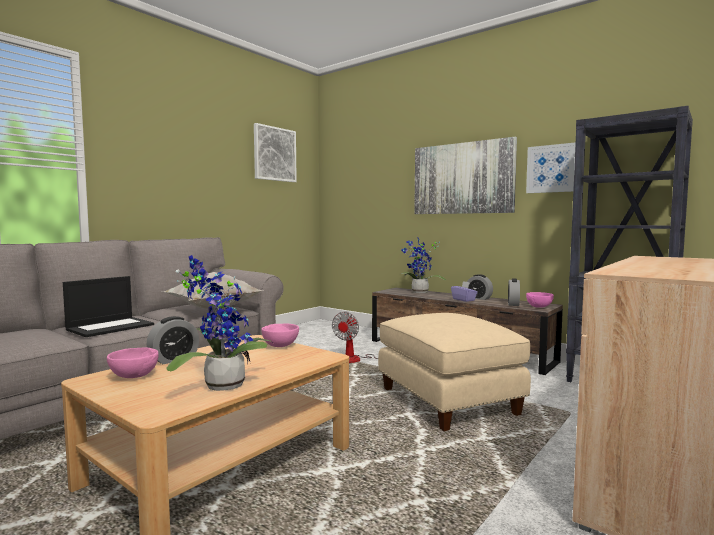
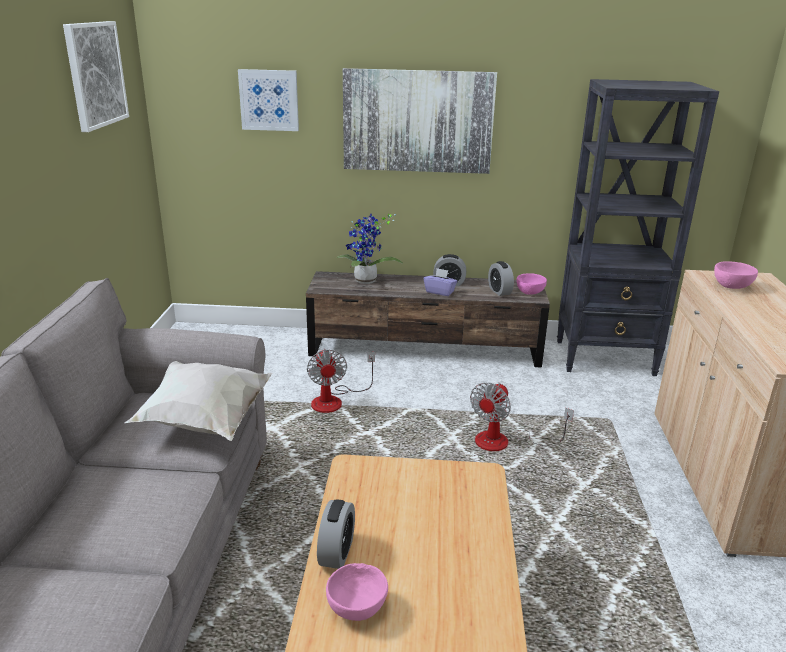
camera: 35 degrees left, 20 degrees up
laptop [63,276,154,337] -> none
potted plant [166,255,272,391] -> none
pink bowl [261,323,299,347] -> pink bowl moved to [714,261,758,289]
beige ottoman [378,313,531,431] -> fan [470,382,574,451]
picture [526,142,576,193] -> picture moved to [238,69,299,131]

